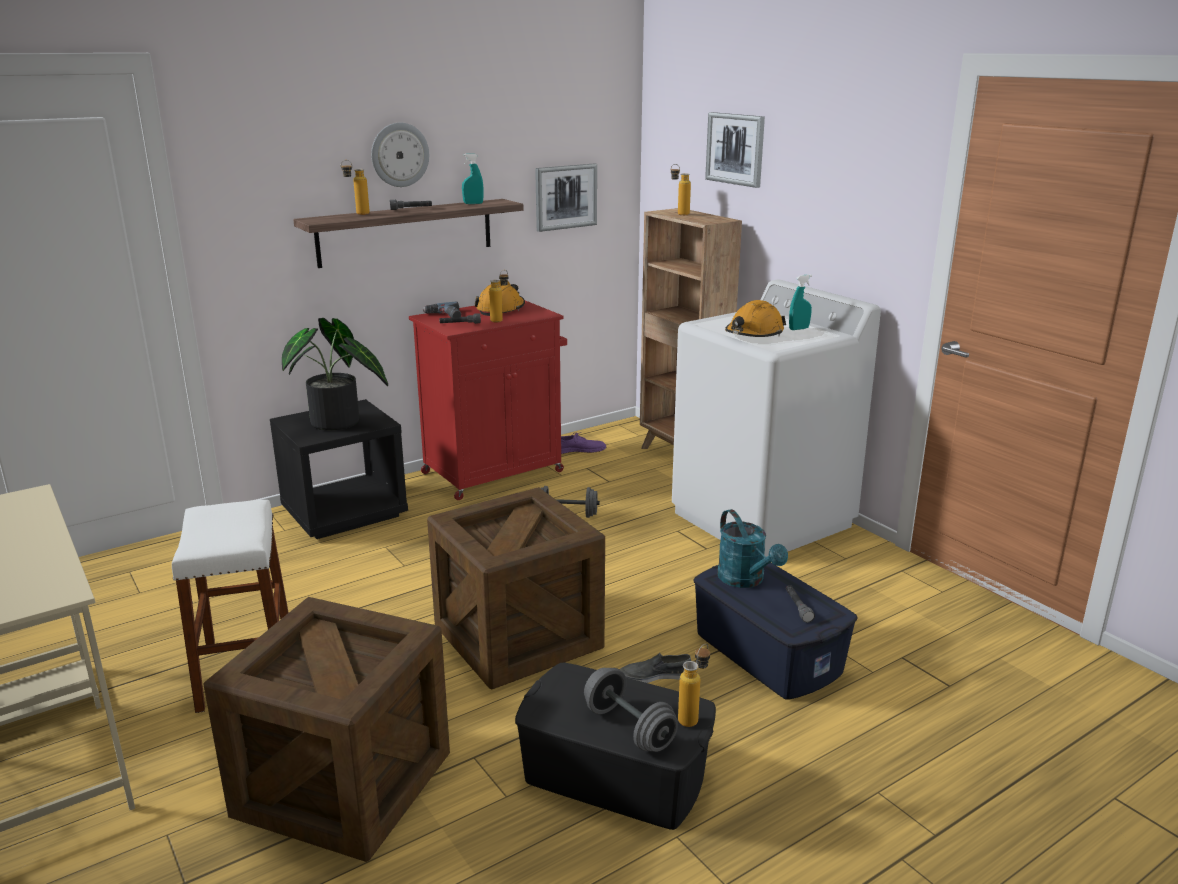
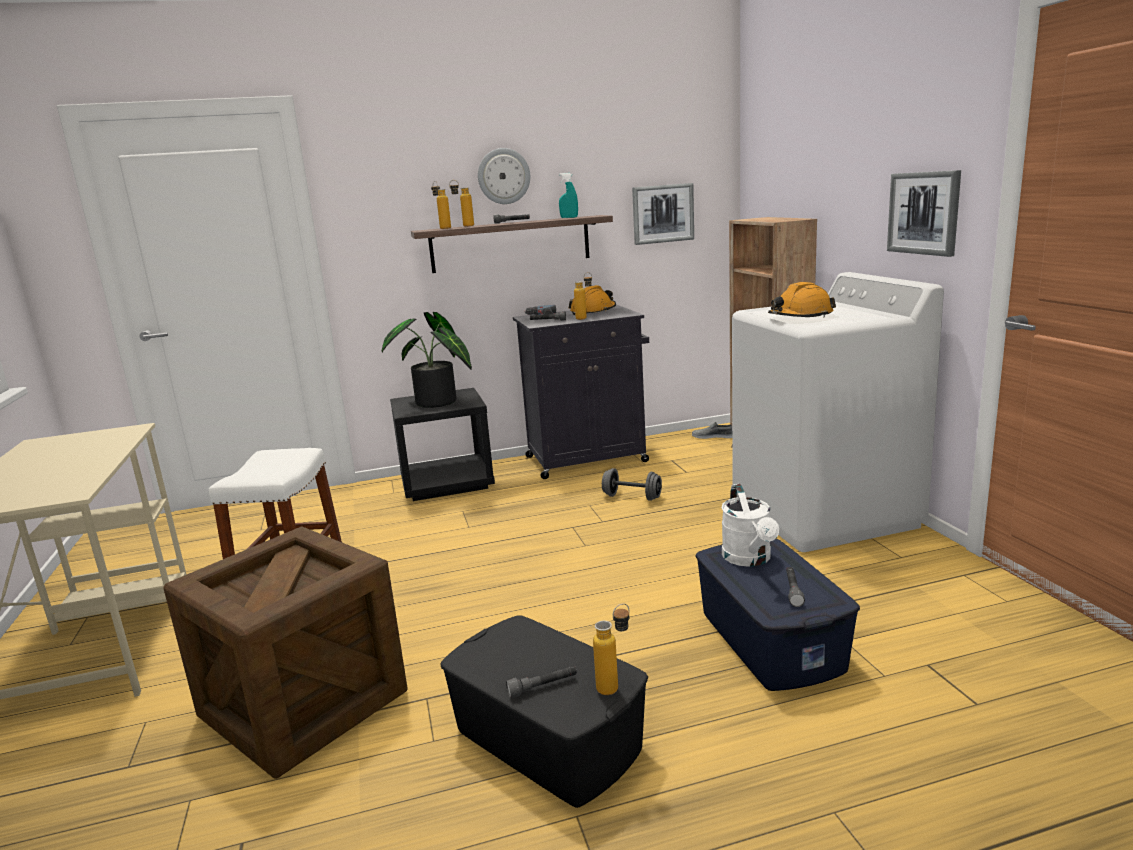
camera: 20 degrees right, 5 degrees down
red cabinet [409,301,567,500] -> black cabinet [513,305,649,479]
crate [427,487,605,690] -> none
purple shoe [561,433,606,454] -> none
grey dumbbell [584,668,678,752] -> grey flashlight [506,666,577,698]
grey shoe [620,653,691,683] -> grey shoe moved to [692,422,732,439]
bottle [671,164,691,215] -> bottle moved to [431,181,451,229]
picture [705,112,765,188] -> picture moved to [887,170,961,257]
turquoise watering can [717,509,788,588] -> white watering can [722,484,779,567]
turquoise spray bottle [789,274,812,330] -> none

